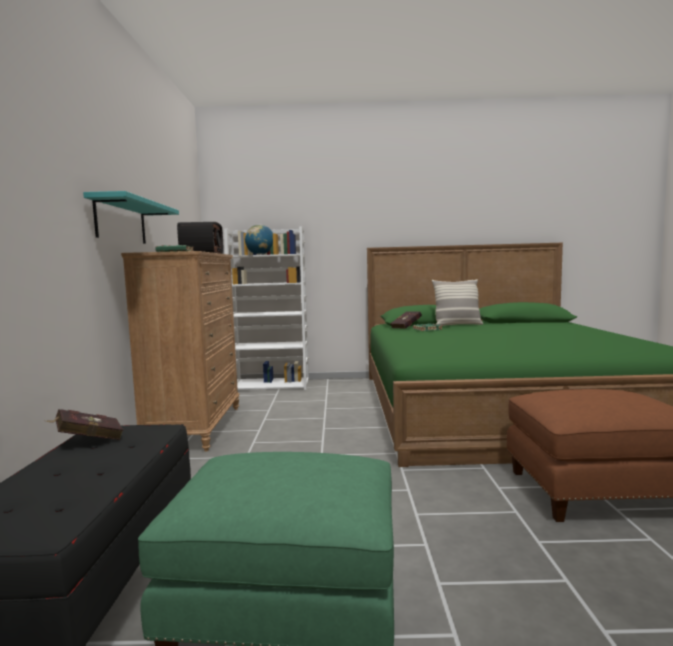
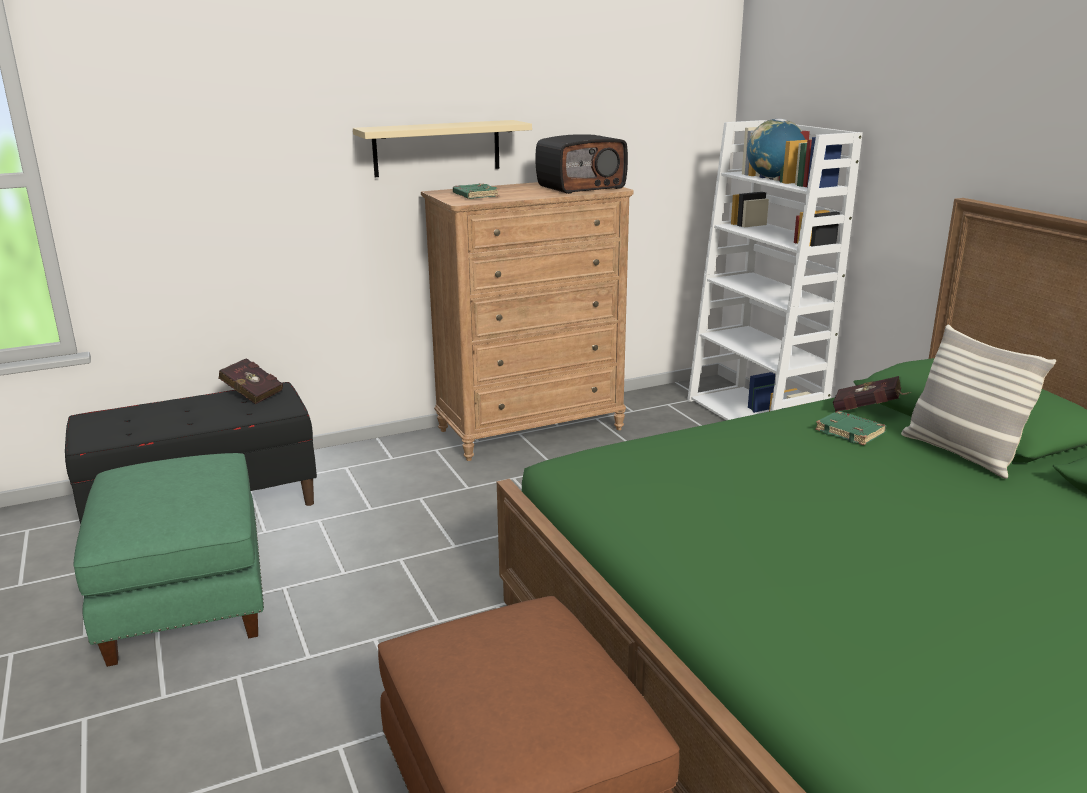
camera: 65 degrees right, 15 degrees up
turquoise shelf [83,191,179,244] -> beige shelf [353,120,532,177]

